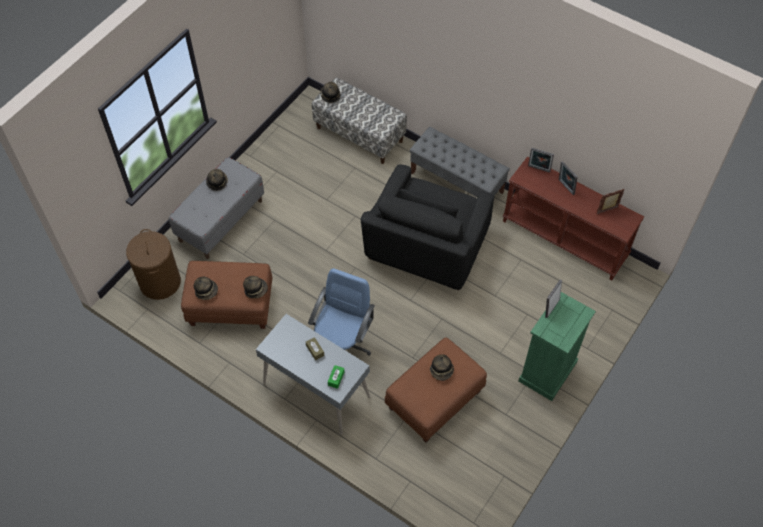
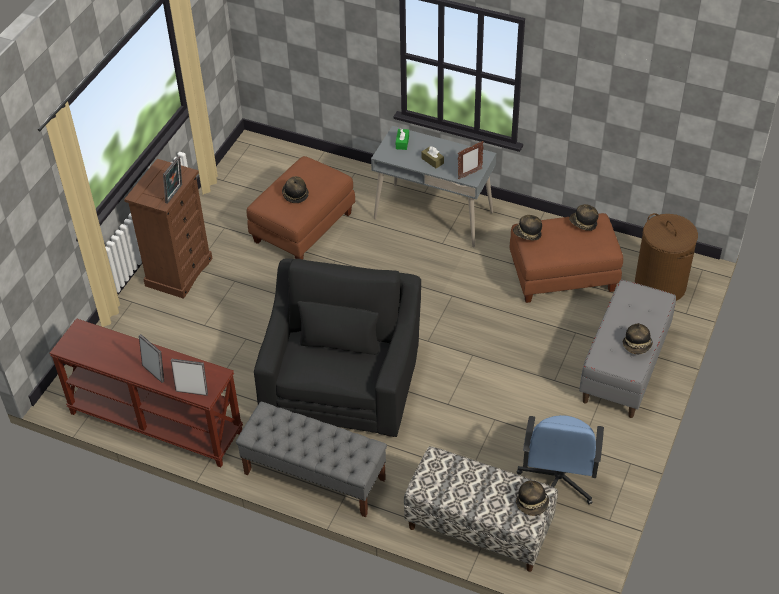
camera: 170 degrees right, 10 degrees down
blue office chair [308,268,375,356] -> blue office chair moved to [517,415,604,505]
green dresser [518,292,596,401] -> brown dresser [124,159,213,299]
picture frame [596,189,625,214] -> picture frame moved to [458,141,484,180]

